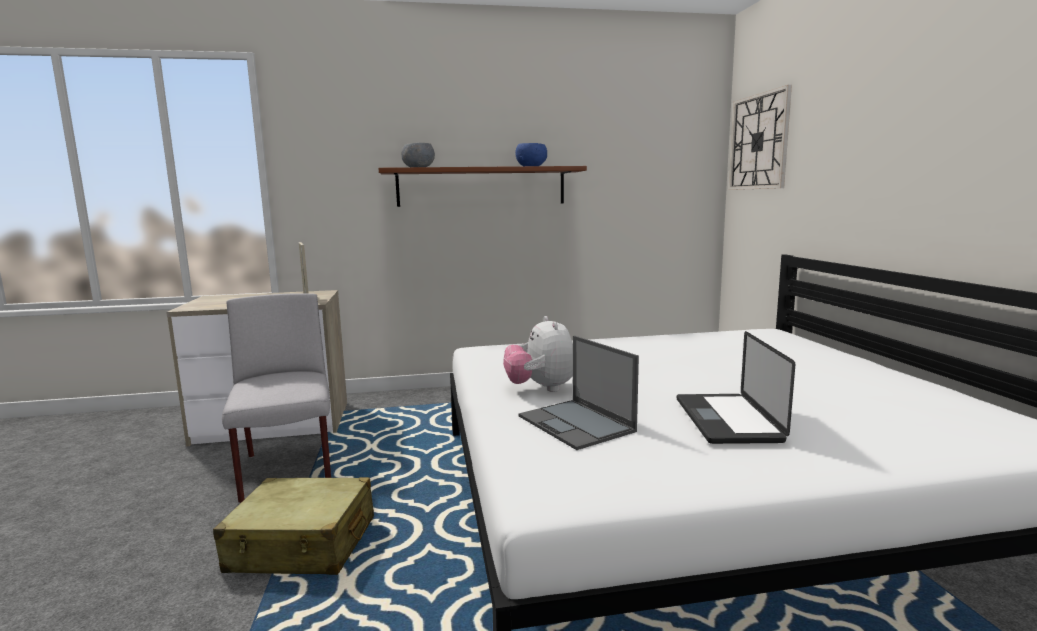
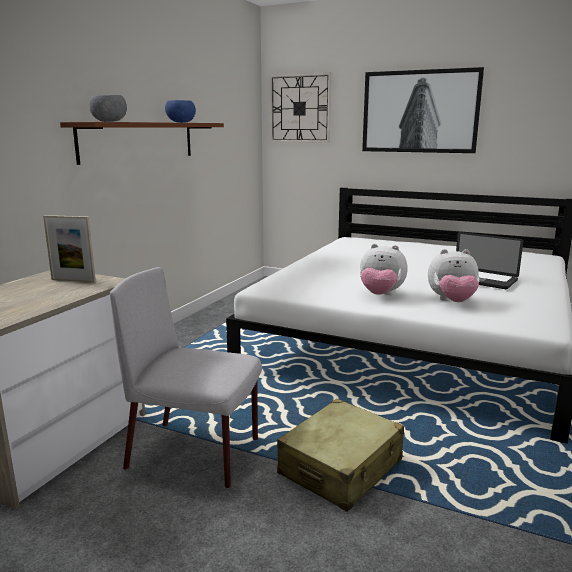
camera: 55 degrees left, 5 degrees up
laptop [519,336,639,450] -> plush toy [428,249,480,302]
none -> picture [362,67,484,153]

